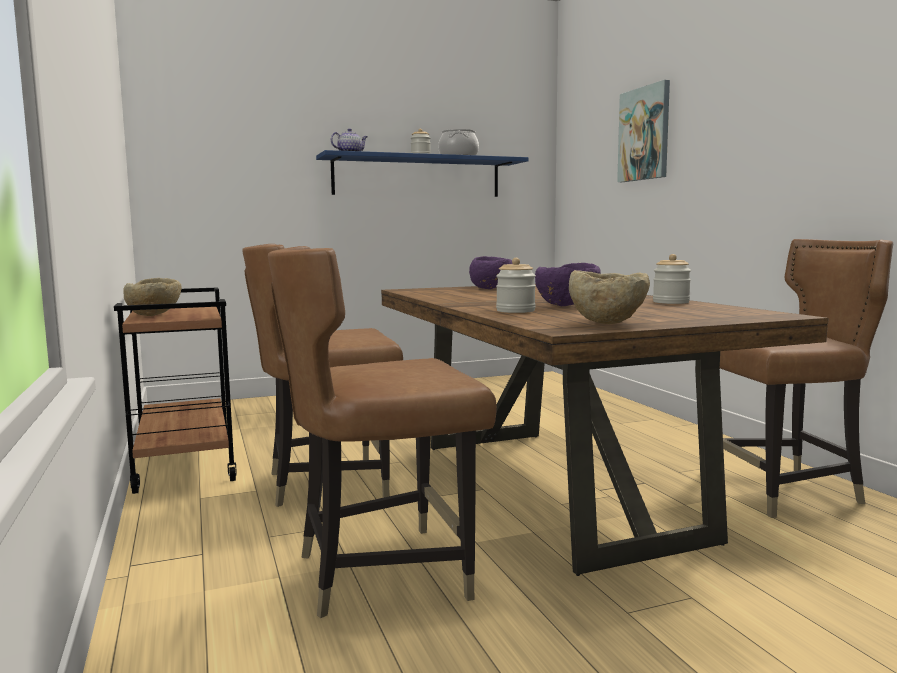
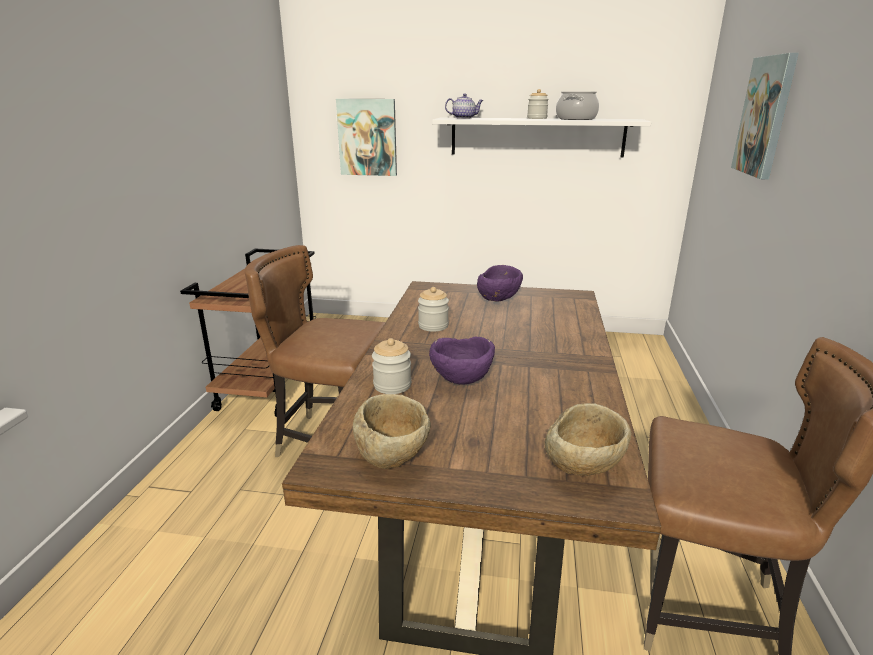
camera: 30 degrees right, 15 degrees up
beige bowl [123,278,182,316] -> beige bowl moved to [544,403,631,476]
brown chair [268,246,497,618] -> none
blue shelf [316,150,529,197] -> white shelf [432,118,651,158]
jar [653,254,691,304] -> jar moved to [418,287,449,332]
none -> picture [336,99,397,176]

